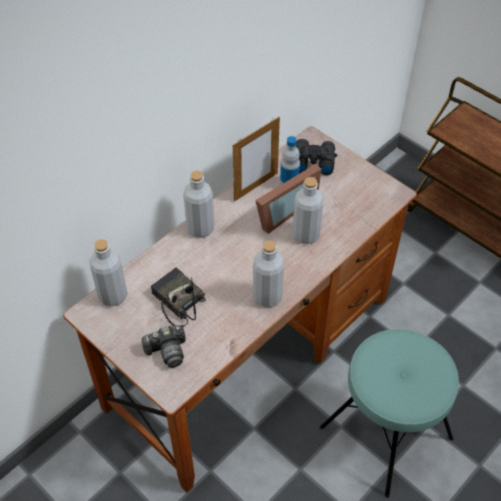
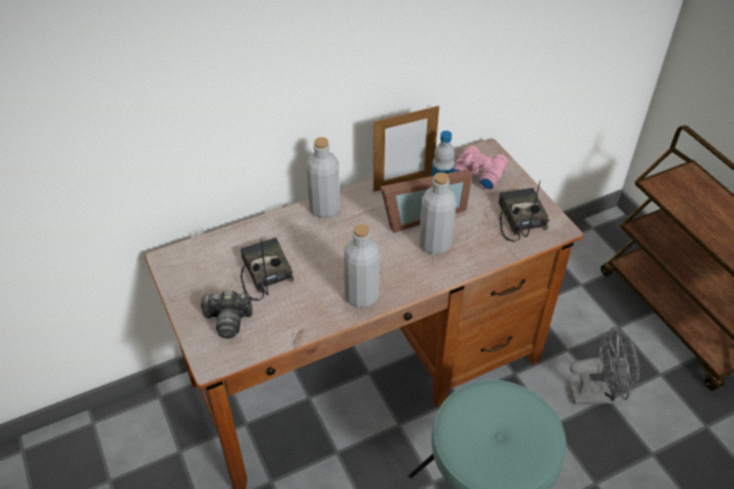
camera: 20 degrees right, 5 degrees down
grey bottle [90,239,128,307] -> none
black binoculars [296,139,337,175] -> pink binoculars [454,146,508,191]
none -> radio [498,182,550,242]
none -> grey fan [569,327,640,404]

